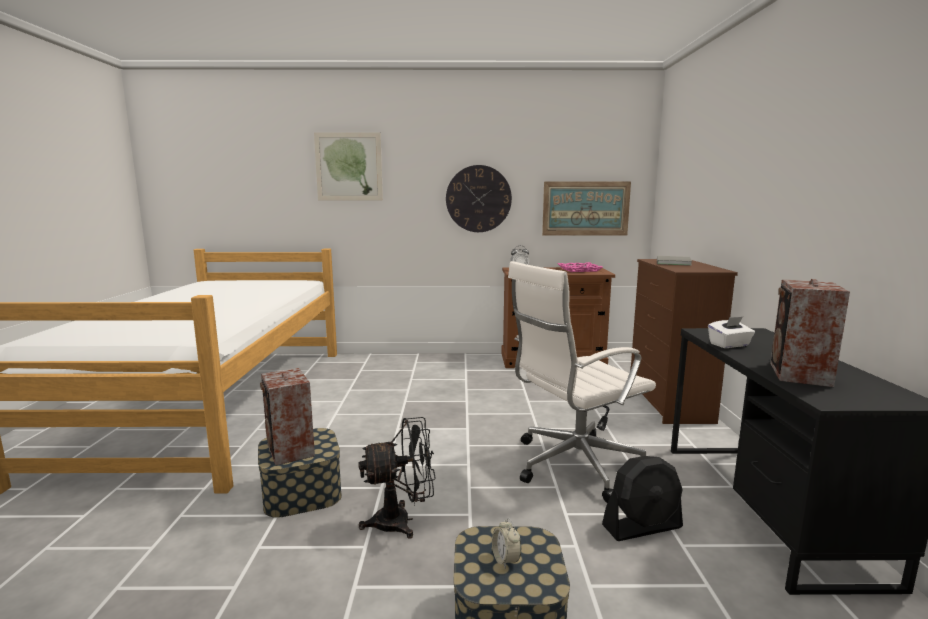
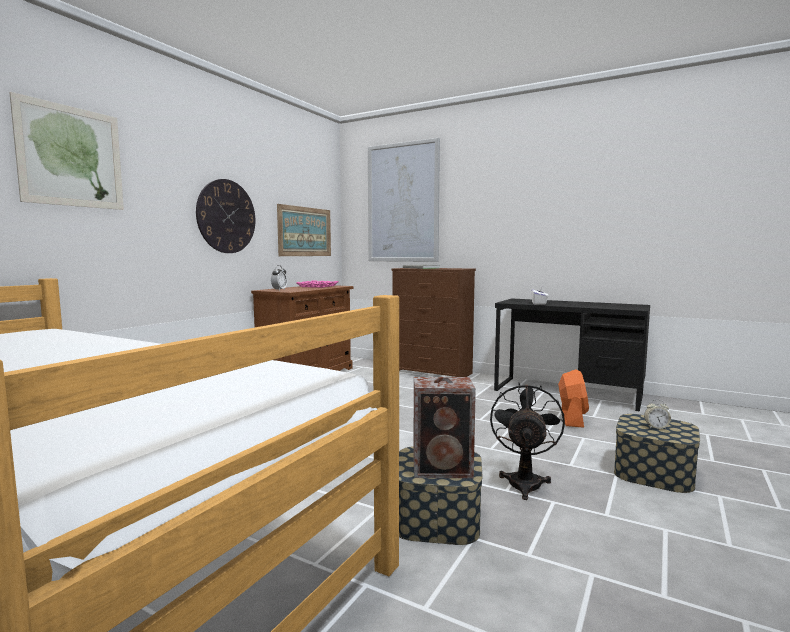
camera: 60 degrees left, 5 degrees down
white office chair [508,261,656,503] -> none
black fan [602,456,683,541] -> orange fan [558,369,589,428]
speaker [770,279,850,387] -> none
none -> picture [368,138,440,262]

